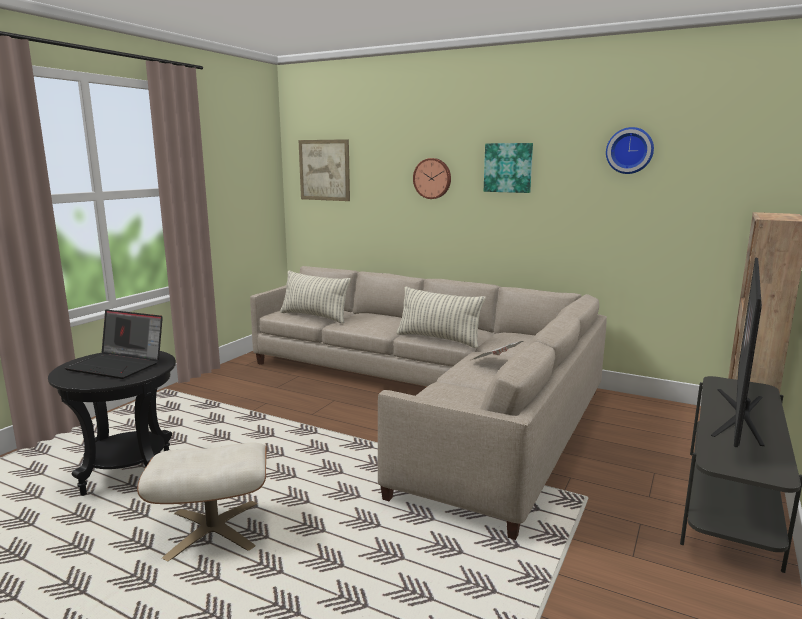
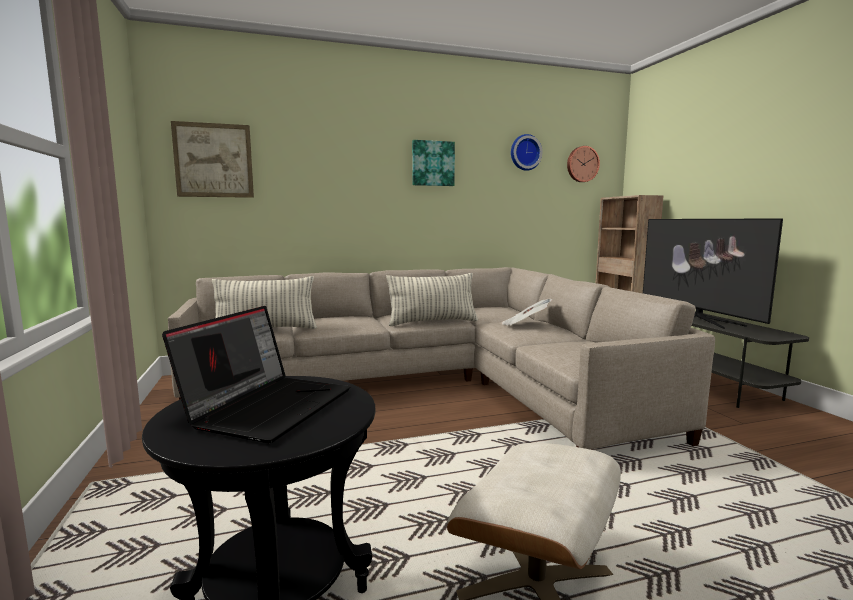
camera: 45 degrees left, 5 degrees down
laptop [65,310,163,379] -> laptop turned 45 degrees counterclockwise [162,306,350,443]
wall clock [413,158,451,199] -> wall clock moved to [567,146,600,182]

